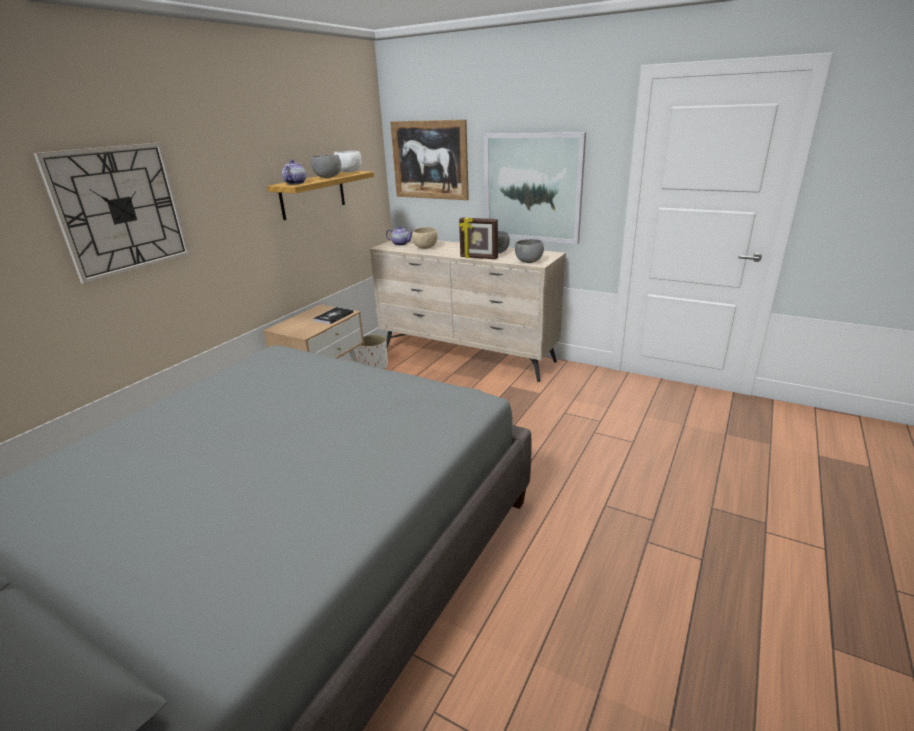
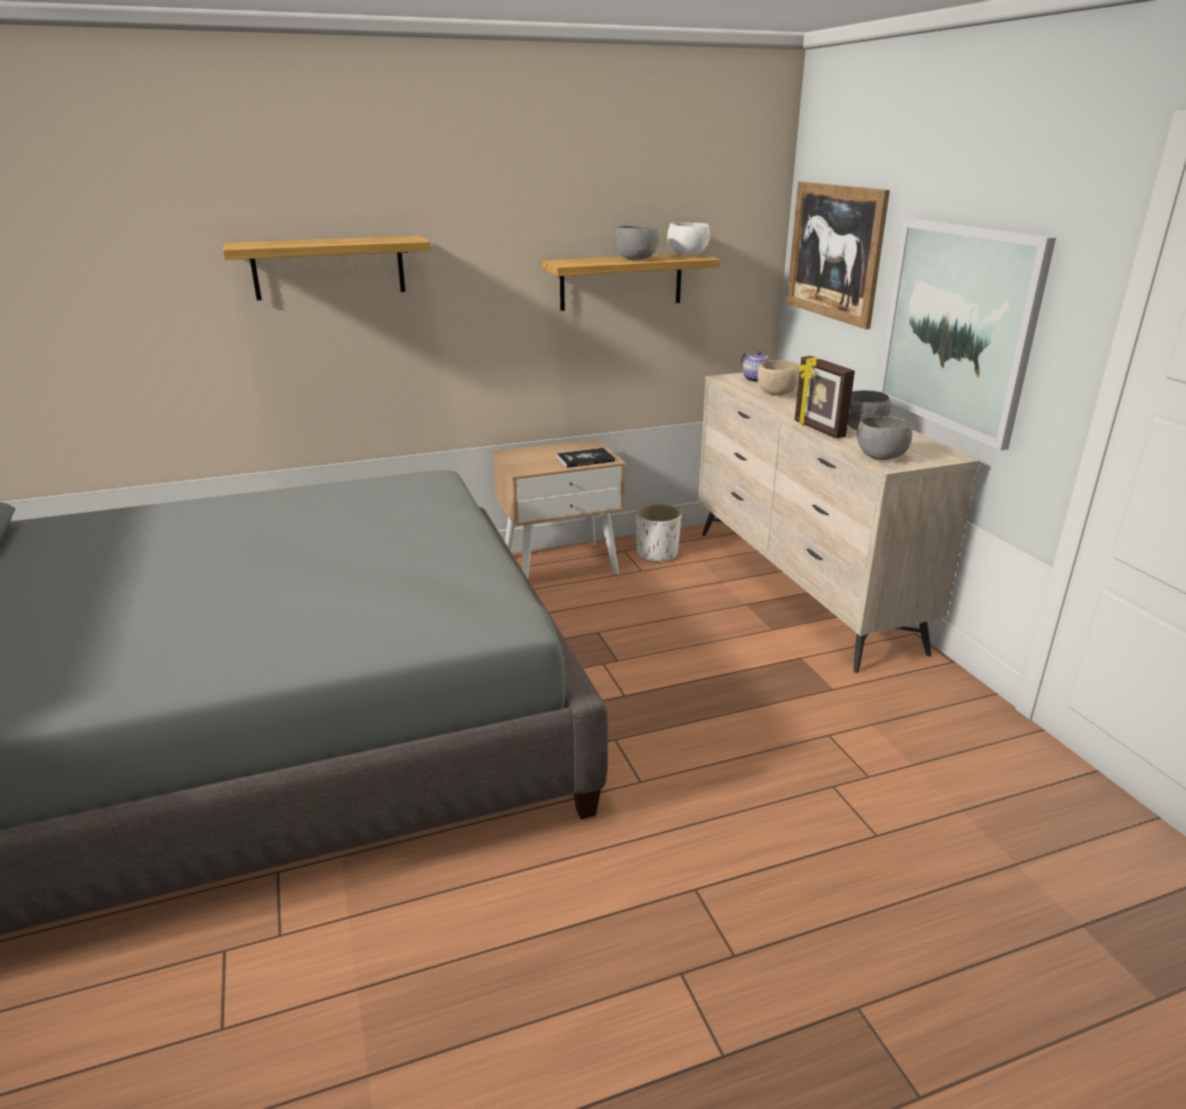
camera: 40 degrees right, 0 degrees up
wall clock [33,143,191,284] -> shelf [223,235,431,300]
teapot [282,159,306,185] -> none

